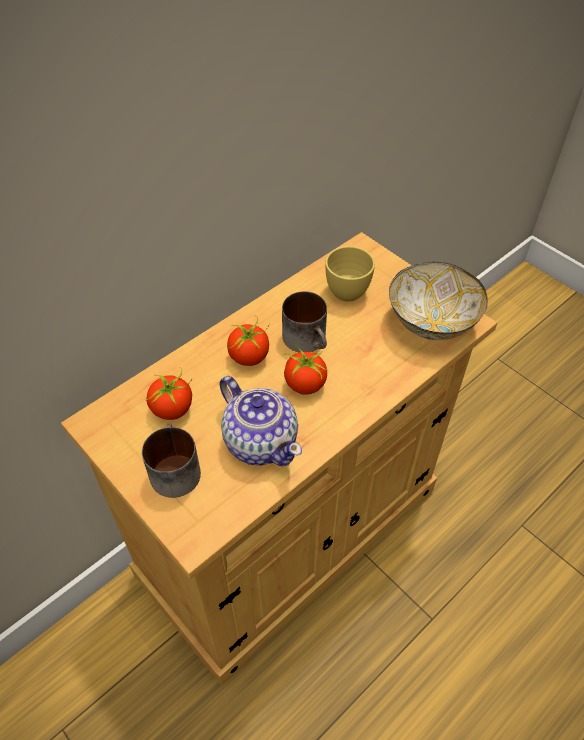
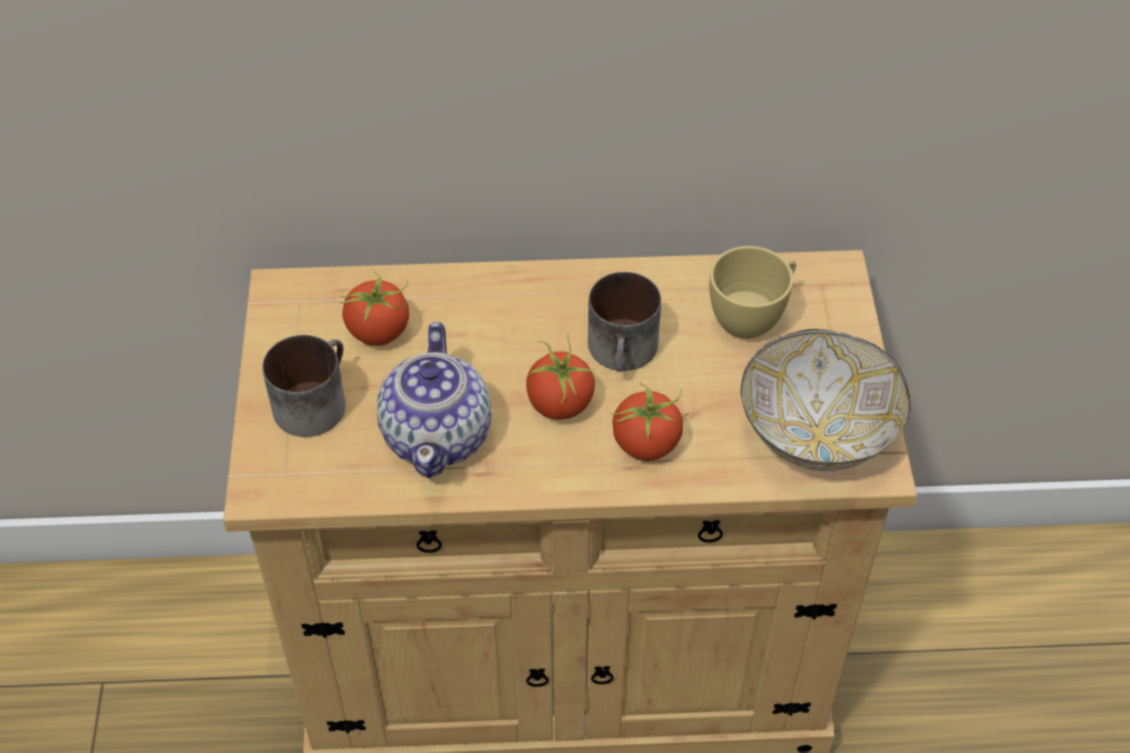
camera: 40 degrees right, 0 degrees up
tomato [227,316,269,366] -> tomato moved to [610,383,689,461]

